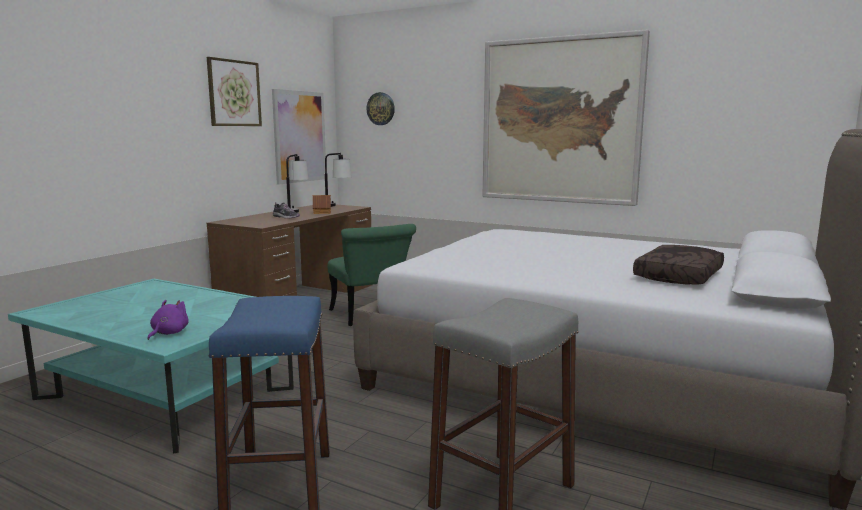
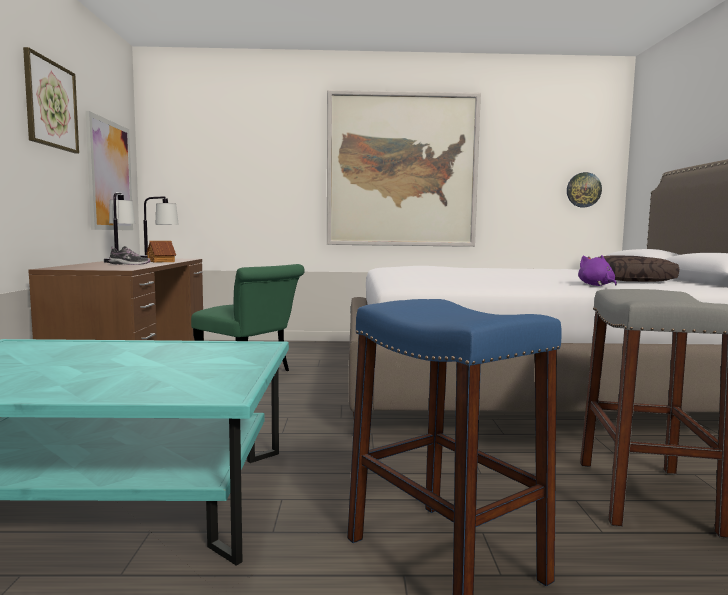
camera: 30 degrees left, 5 degrees down
purple plush toy [147,300,189,340] -> purple plush toy moved to [578,255,617,286]
wall clock [366,92,395,125] -> wall clock moved to [567,172,602,207]

